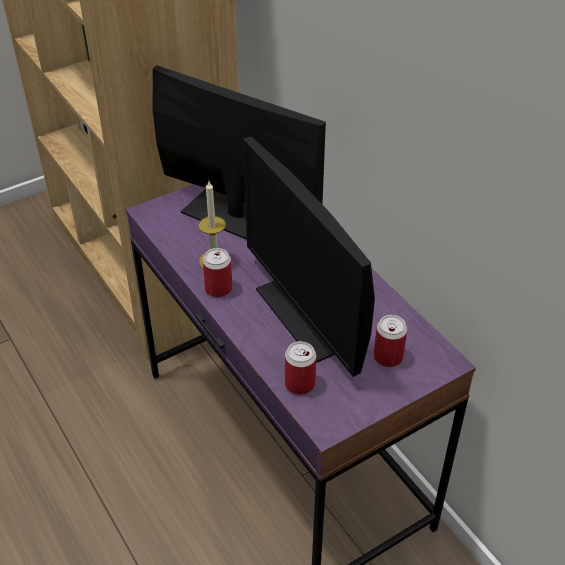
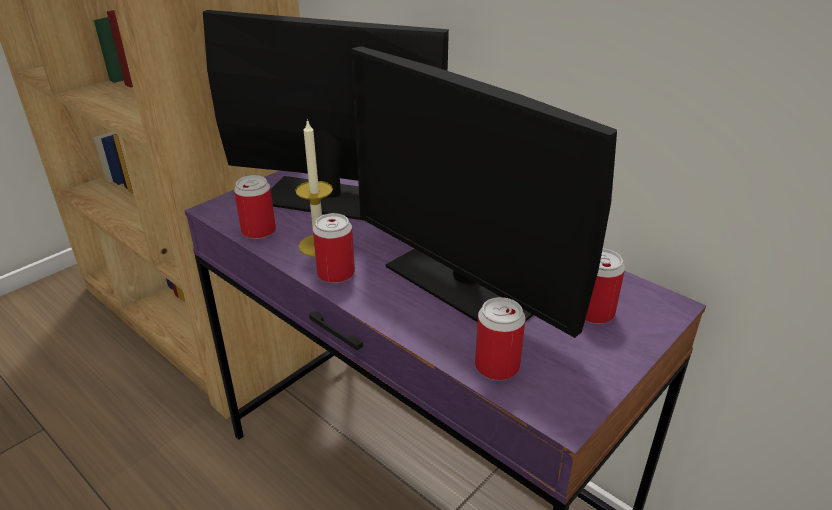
camera: 15 degrees left, 10 degrees down
none -> can [234,175,276,239]

